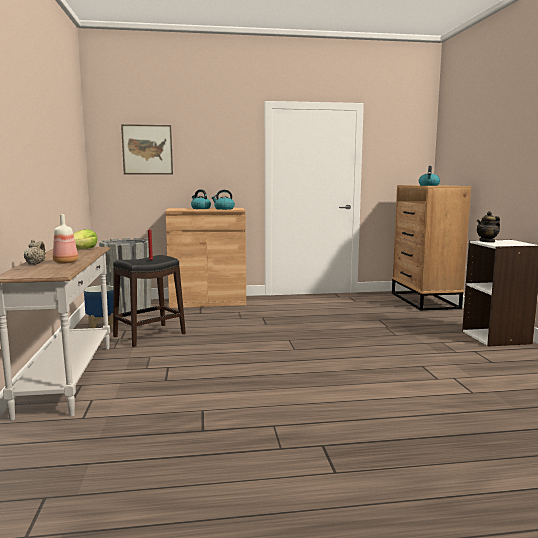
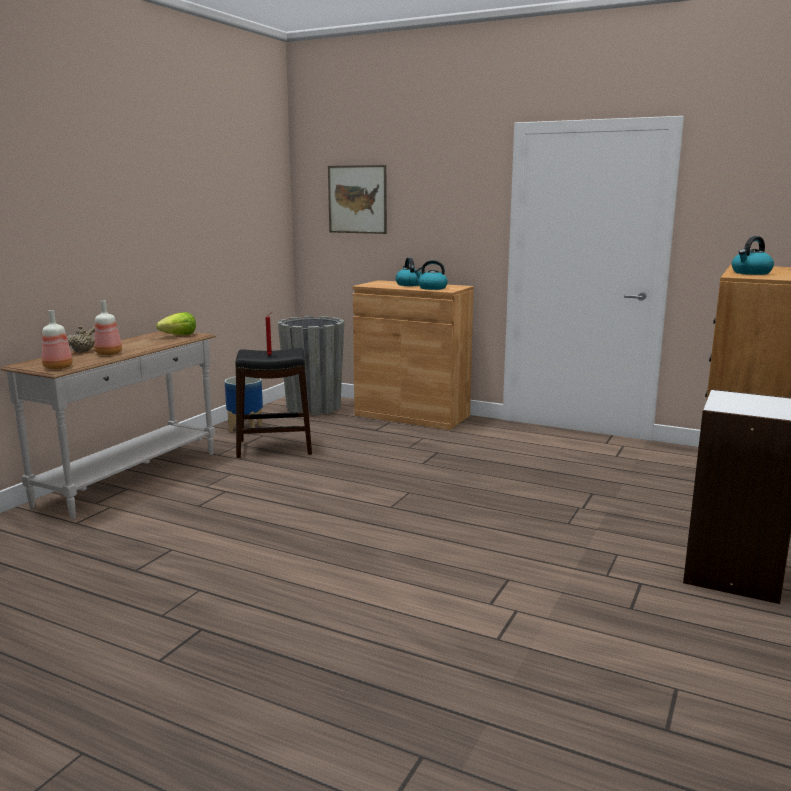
camera: 35 degrees right, 5 degrees up
teapot [477,211,500,243] -> none
none -> bottle [42,310,73,369]

